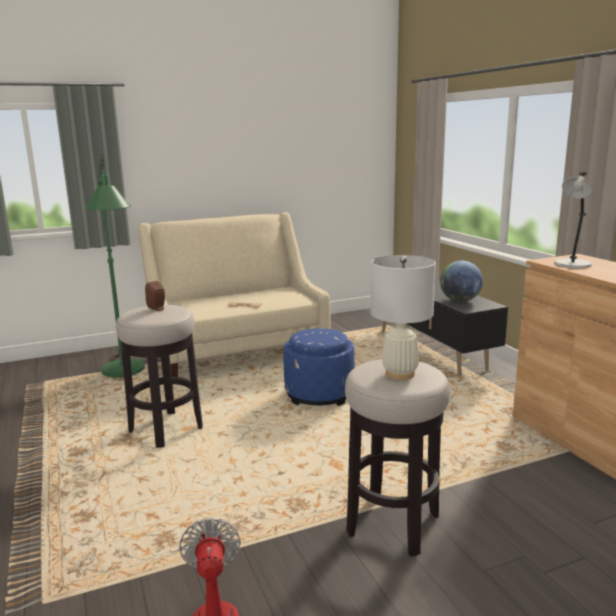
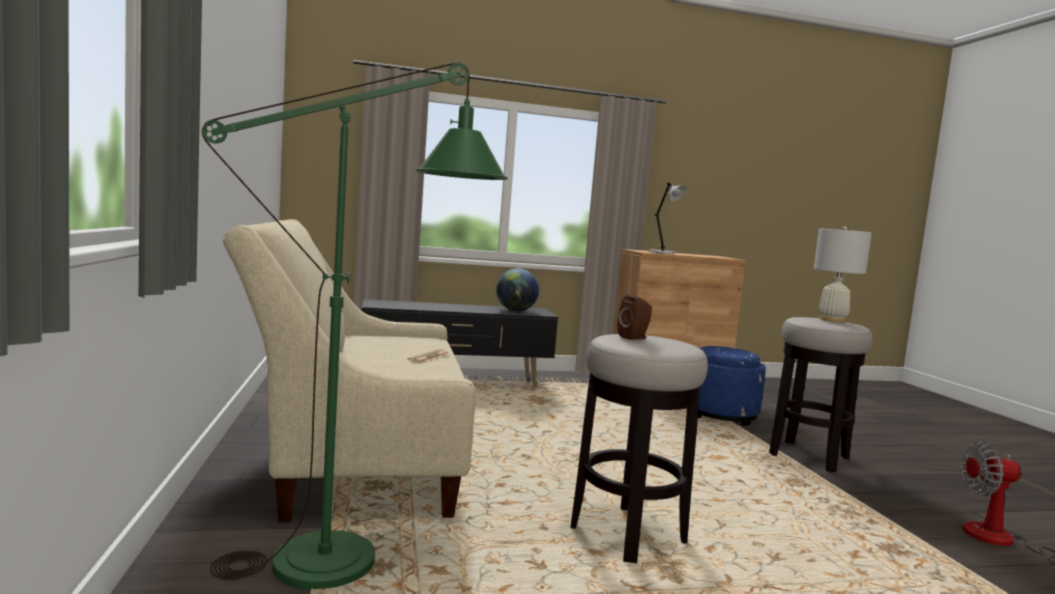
camera: 80 degrees left, 10 degrees down
blue ottoman [284,328,355,406] -> blue ottoman moved to [698,346,766,426]

